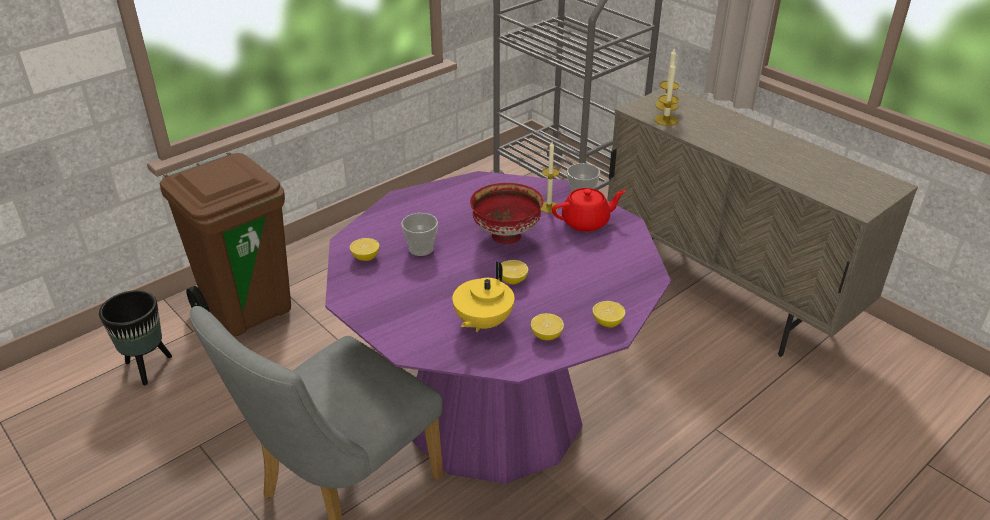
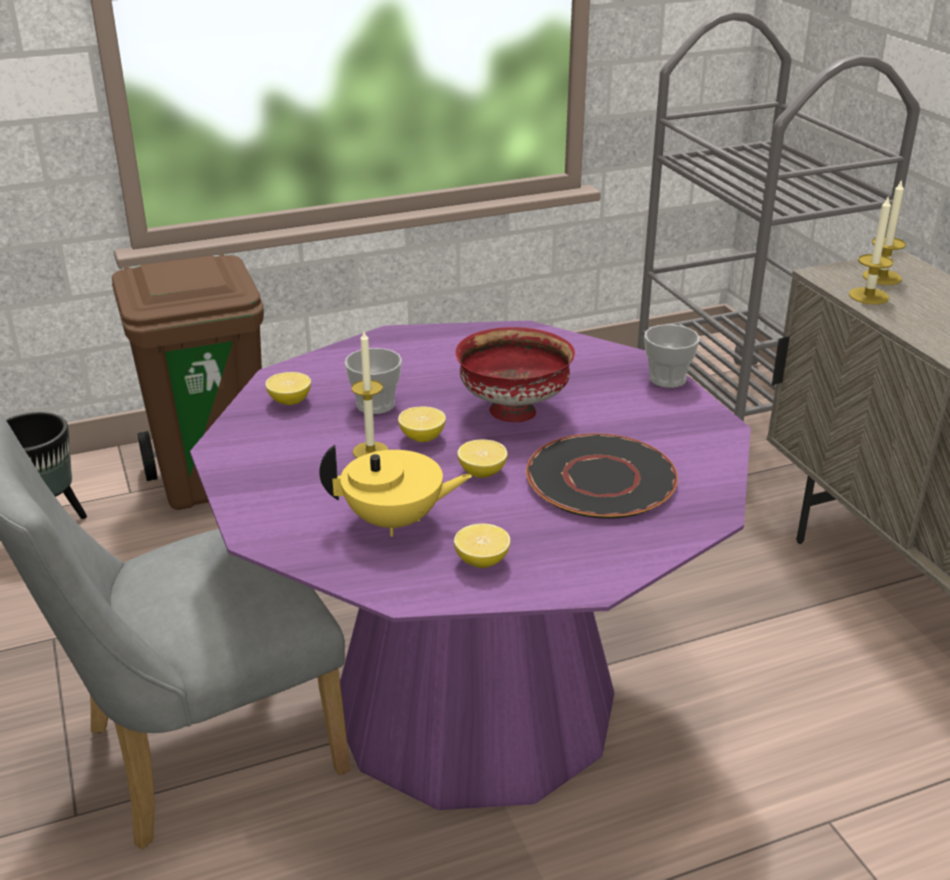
camera: 20 degrees right, 5 degrees down
yellow teapot [452,261,514,332] -> yellow teapot turned 135 degrees counterclockwise [319,445,472,536]
candle [540,142,559,213] -> candle moved to [351,331,388,458]
red teapot [552,188,626,232] -> none
lemon [593,301,625,327] -> lemon moved to [398,406,446,442]
none -> black plate [526,433,678,519]

